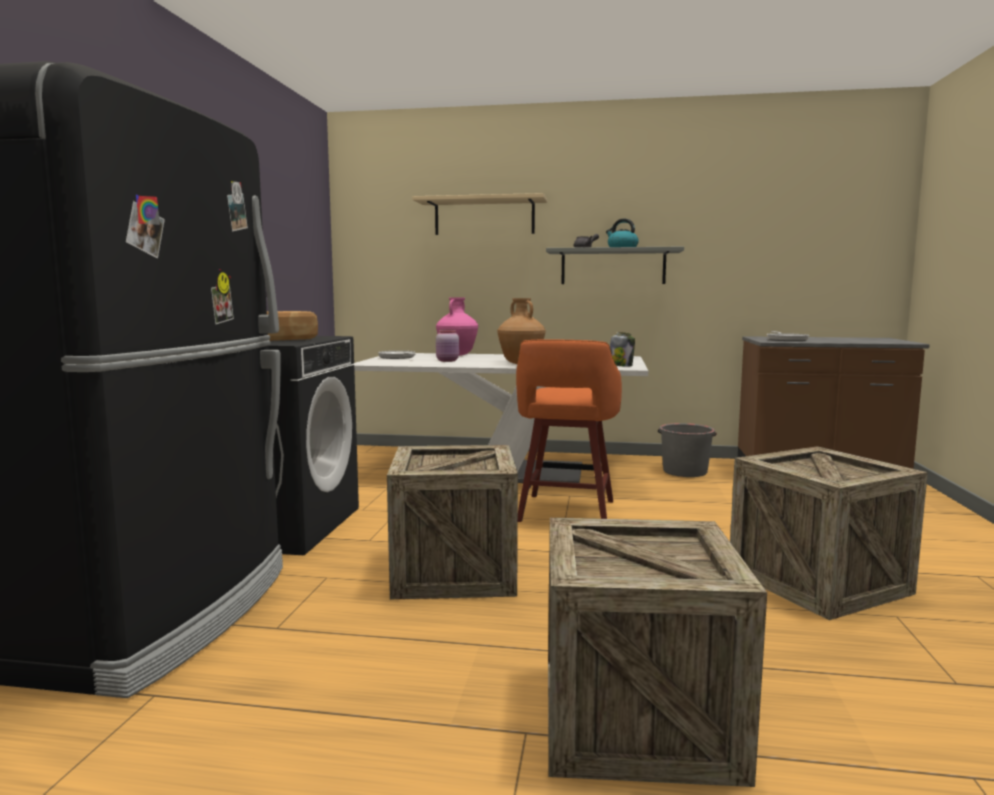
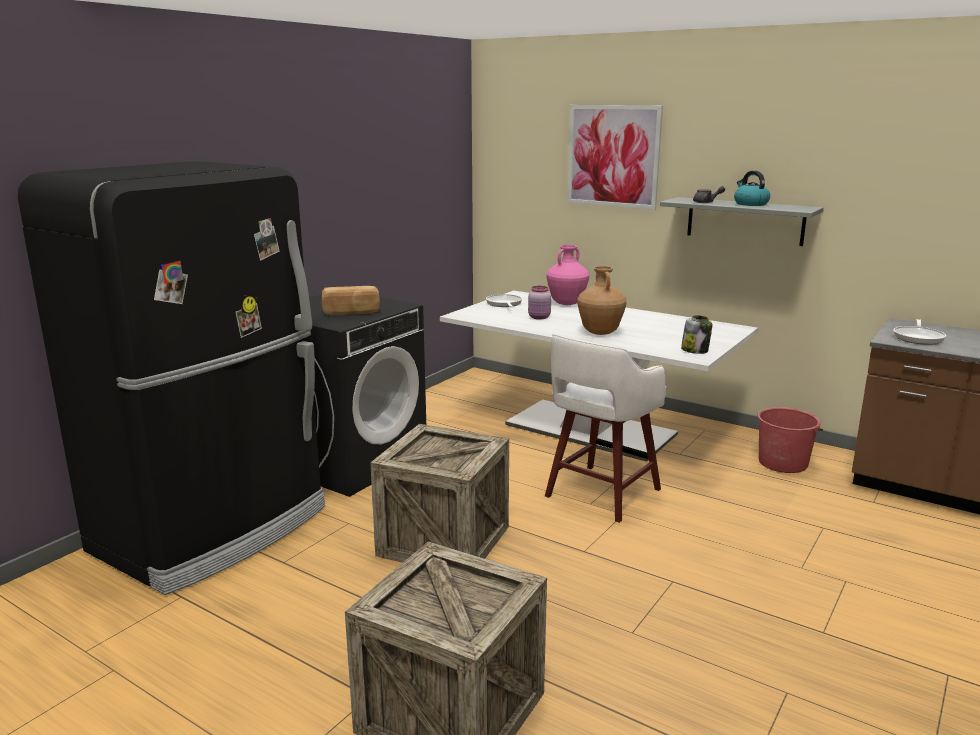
camera: 25 degrees right, 10 degrees up
beige shelf [412,193,547,235] -> picture [567,105,663,210]
orange stool [516,340,622,522] -> white stool [545,334,666,523]
grey bucket [658,423,717,477] -> red bucket [758,407,823,473]
crate [730,446,928,620] -> none

